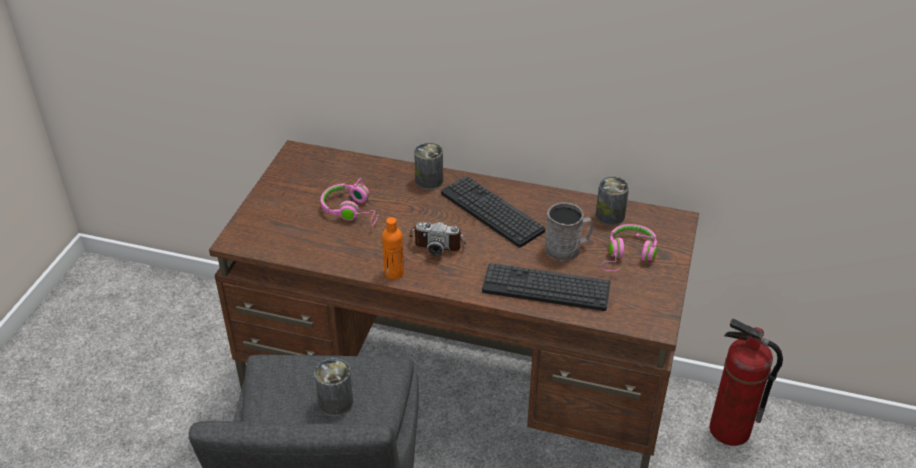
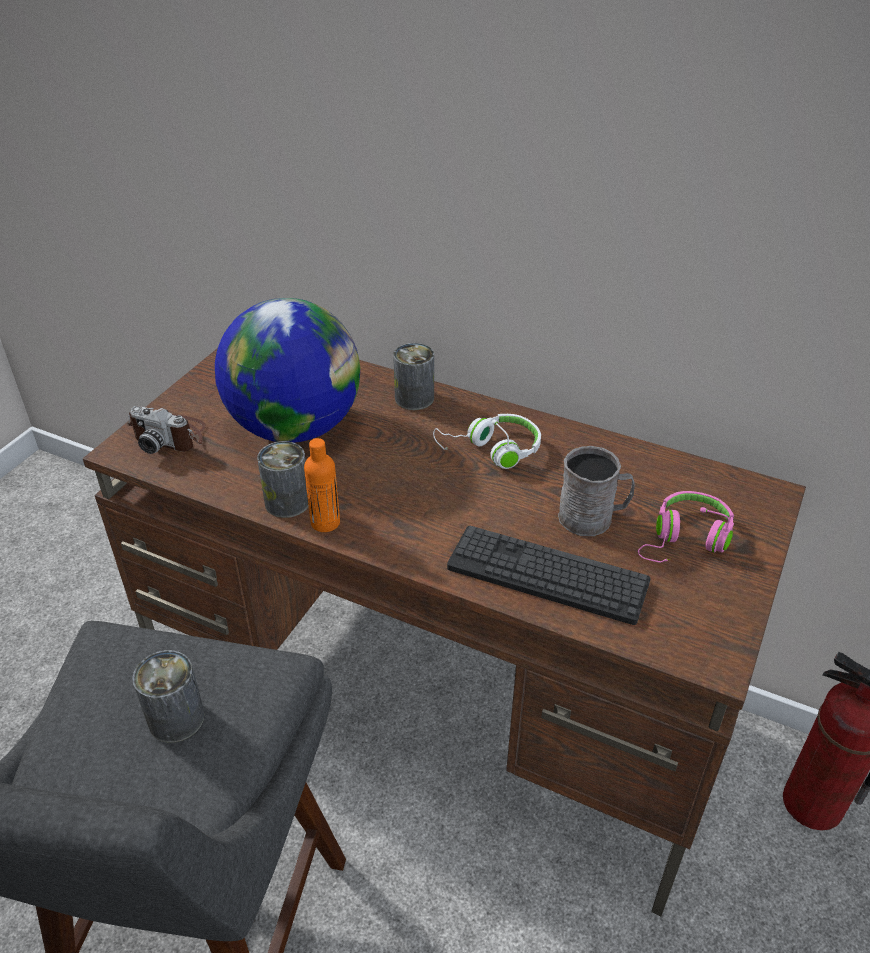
camera: 10 degrees right, 0 degrees up
pink headphones [321,178,379,226] -> globe [215,298,360,443]
camera [409,222,466,255] -> camera moved to [127,406,206,454]
keyboard [441,176,545,248] -> white headphones [433,414,541,469]
can [596,177,629,226] -> can moved to [257,441,309,518]

